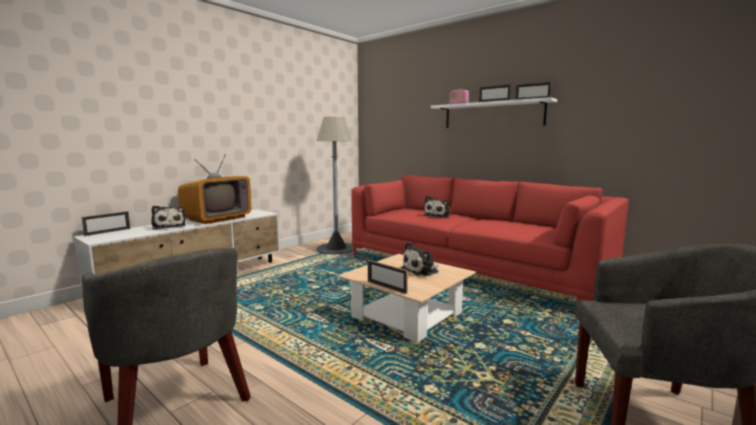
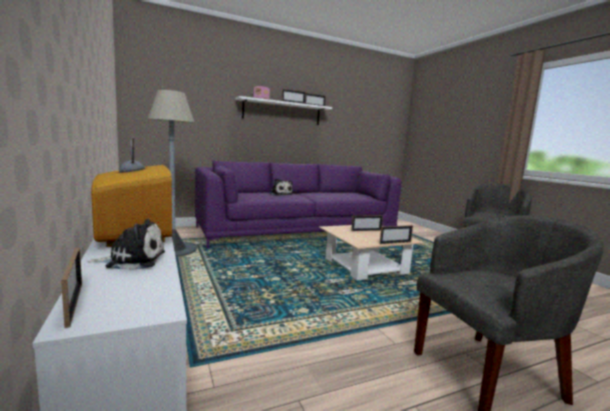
camera: 65 degrees left, 0 degrees up
red sofa [351,175,629,301] -> purple sofa [195,161,402,249]
plush toy [401,242,439,276] -> picture frame [351,216,383,231]

